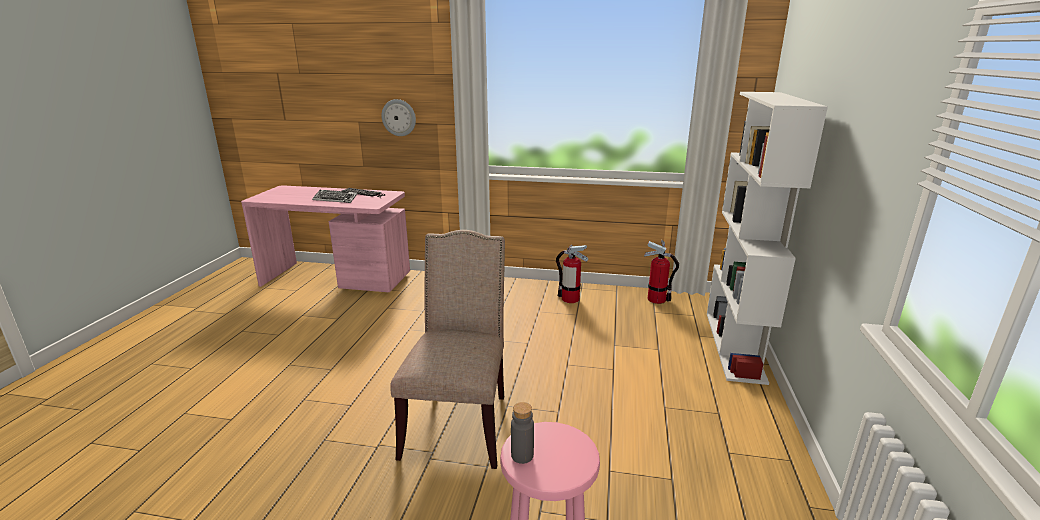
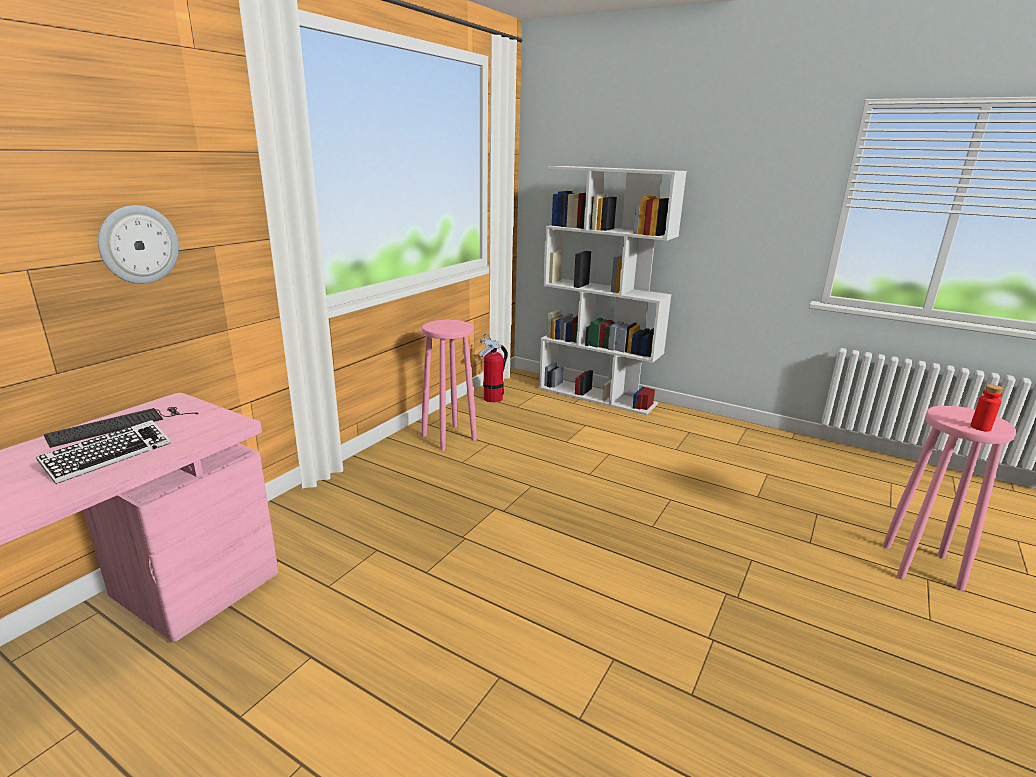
camera: 70 degrees left, 0 degrees up
beige chair [390,230,505,469] -> none
grey bottle [511,402,534,464] -> red bottle [970,384,1004,432]
fire extinguisher [556,245,588,303] -> pink stool [422,320,477,451]

